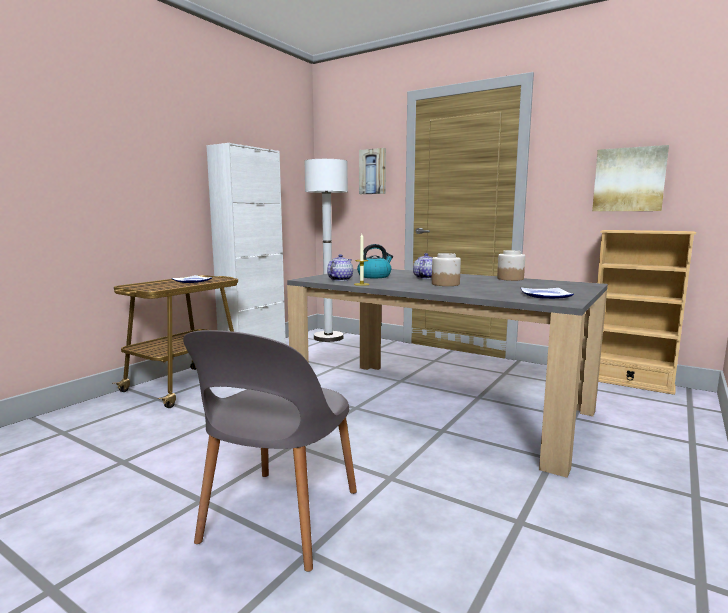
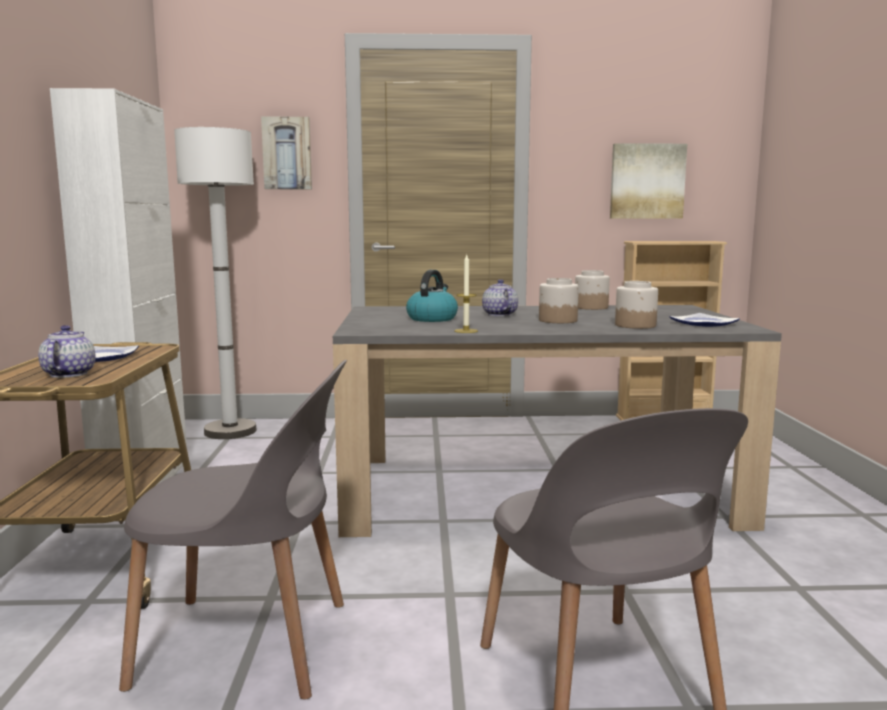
camera: 35 degrees left, 0 degrees up
teapot [327,254,353,281] -> teapot moved to [38,325,96,378]
none -> grey chair [119,360,347,700]
none -> jar [615,281,658,329]

